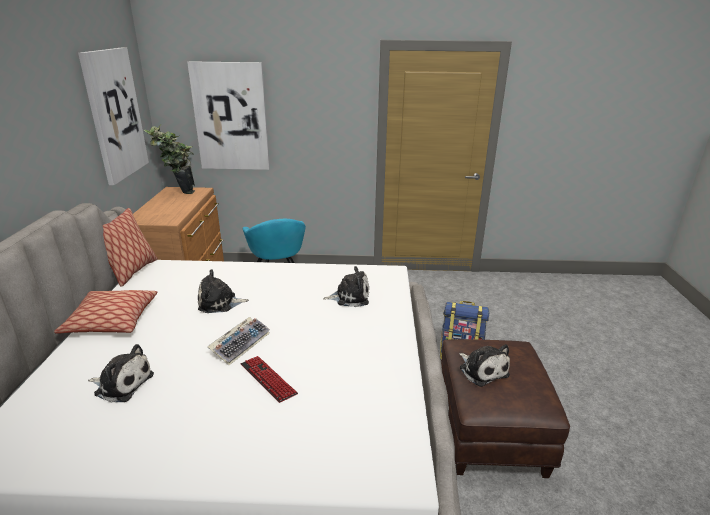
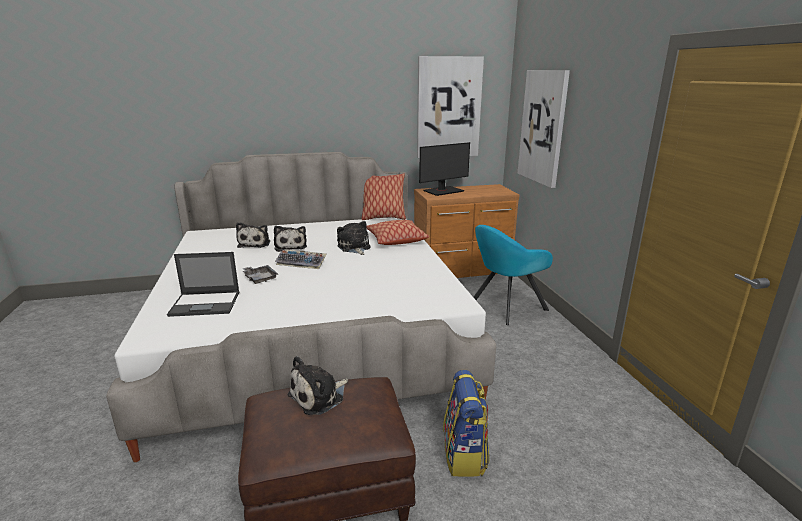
camera: 75 degrees right, 5 degrees down
pillow [54,290,157,334] -> pillow moved to [367,220,429,245]
potted plant [144,125,195,194] -> none
keyboard [241,356,298,403] -> grey tray [243,265,278,284]
plush toy [323,266,369,307] -> plush toy moved to [274,226,307,252]
none -> laptop [167,252,239,317]
none -> monitor [419,142,470,196]

